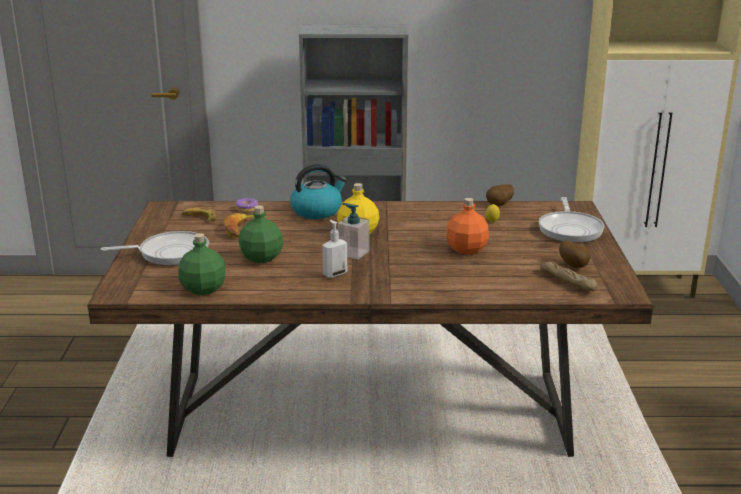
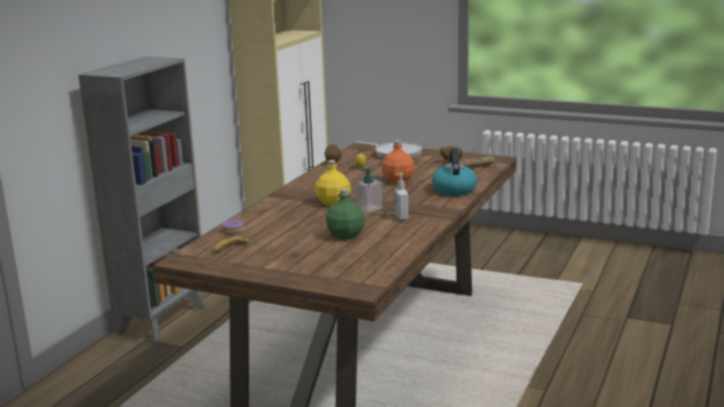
camera: 65 degrees left, 5 degrees down
frying pan [101,231,209,266] -> none
green bottle [178,233,226,295] -> none
banana [224,213,255,238] -> none
kettle [290,164,347,219] -> kettle moved to [432,148,477,196]

